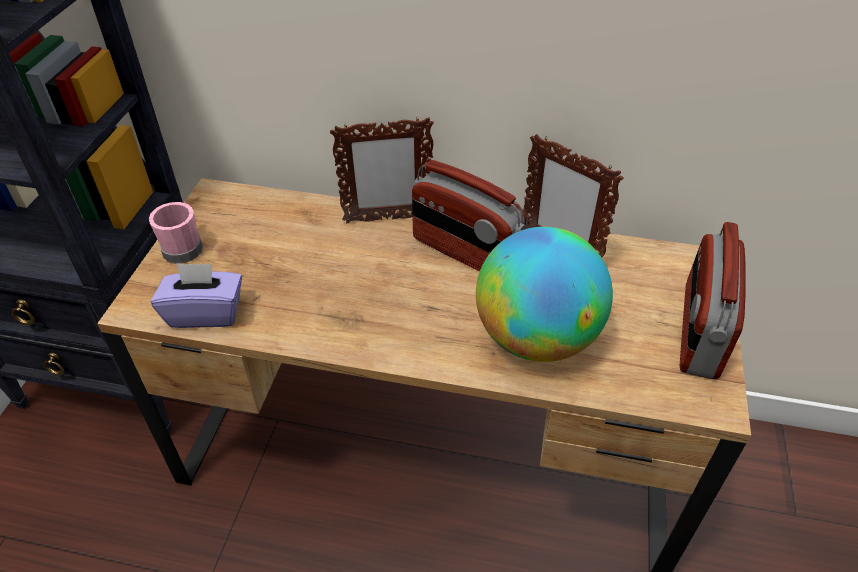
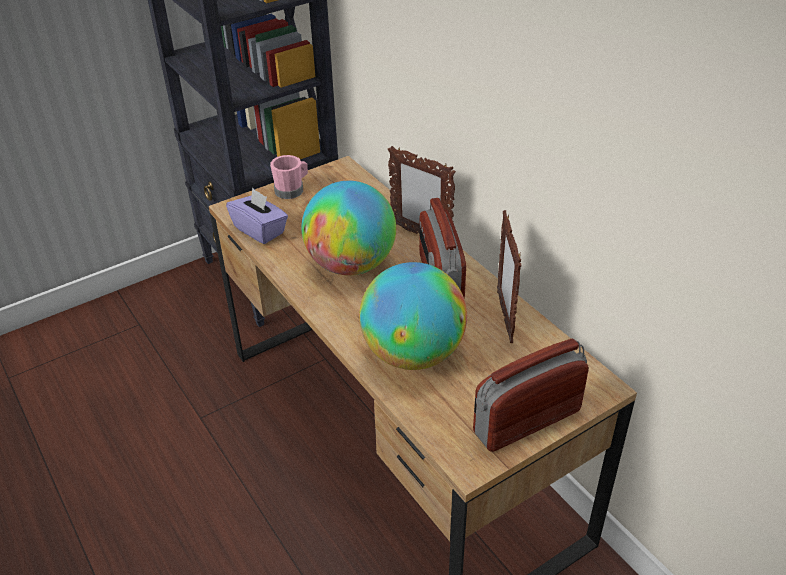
camera: 45 degrees right, 5 degrees down
none -> globe [302,181,396,275]

